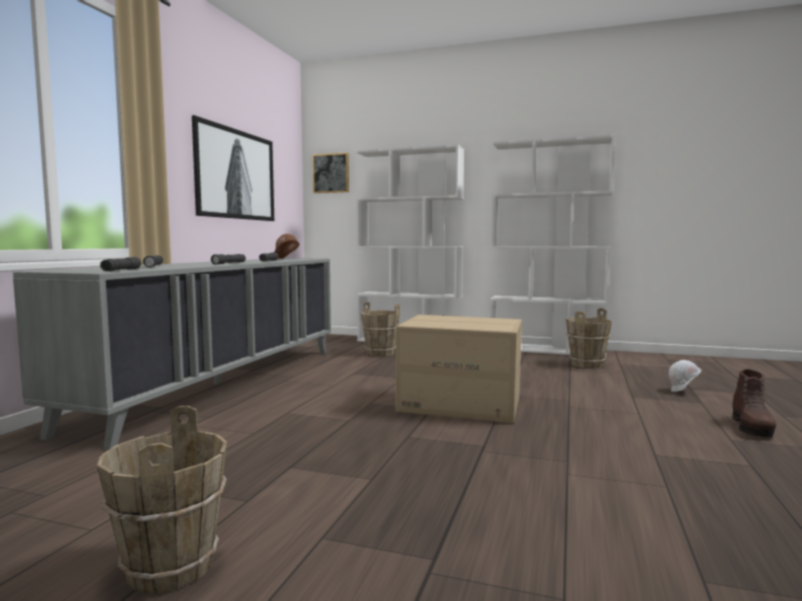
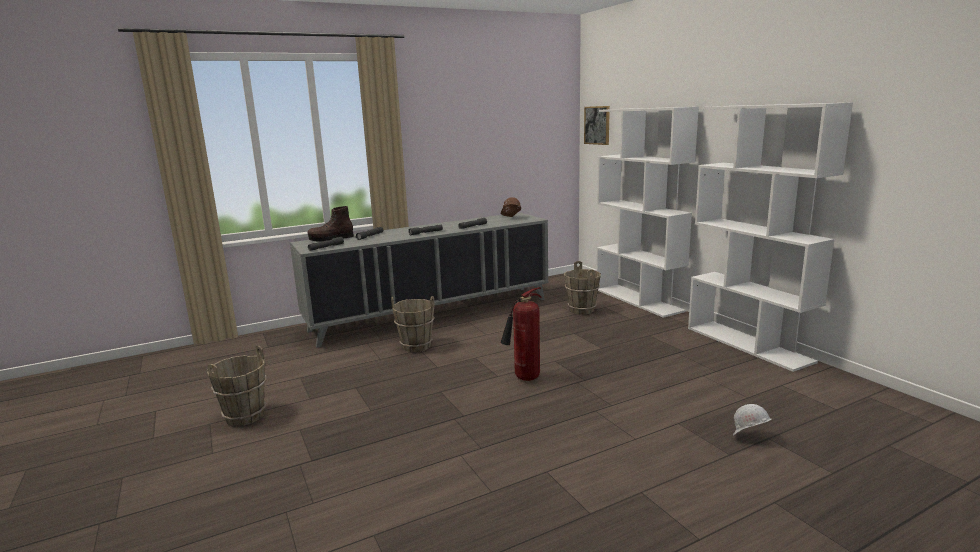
camera: 45 degrees right, 10 degrees up
picture [192,115,274,221] -> none
cardboard box [395,315,522,423] -> fire extinguisher [500,287,542,381]
brown bucket [566,308,612,369] -> brown bucket moved to [391,296,435,352]
brown boot [732,369,776,437] -> brown boot moved to [307,206,354,242]

